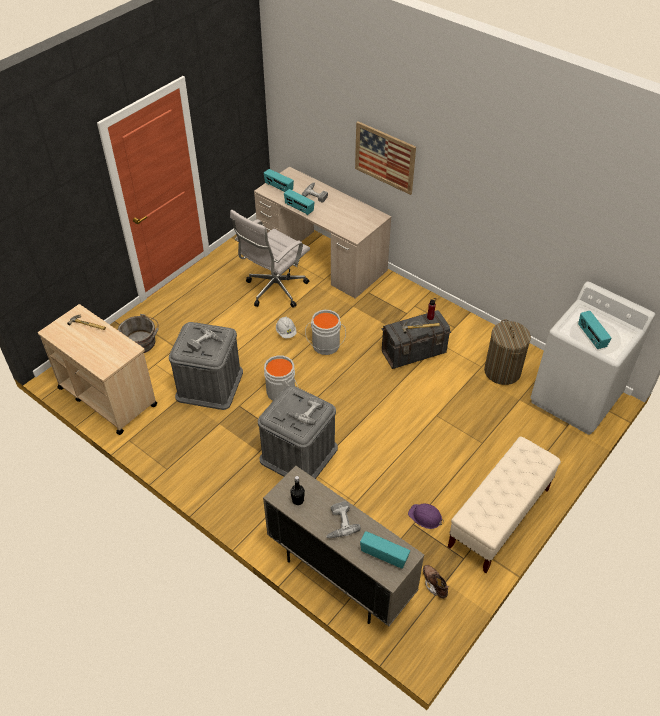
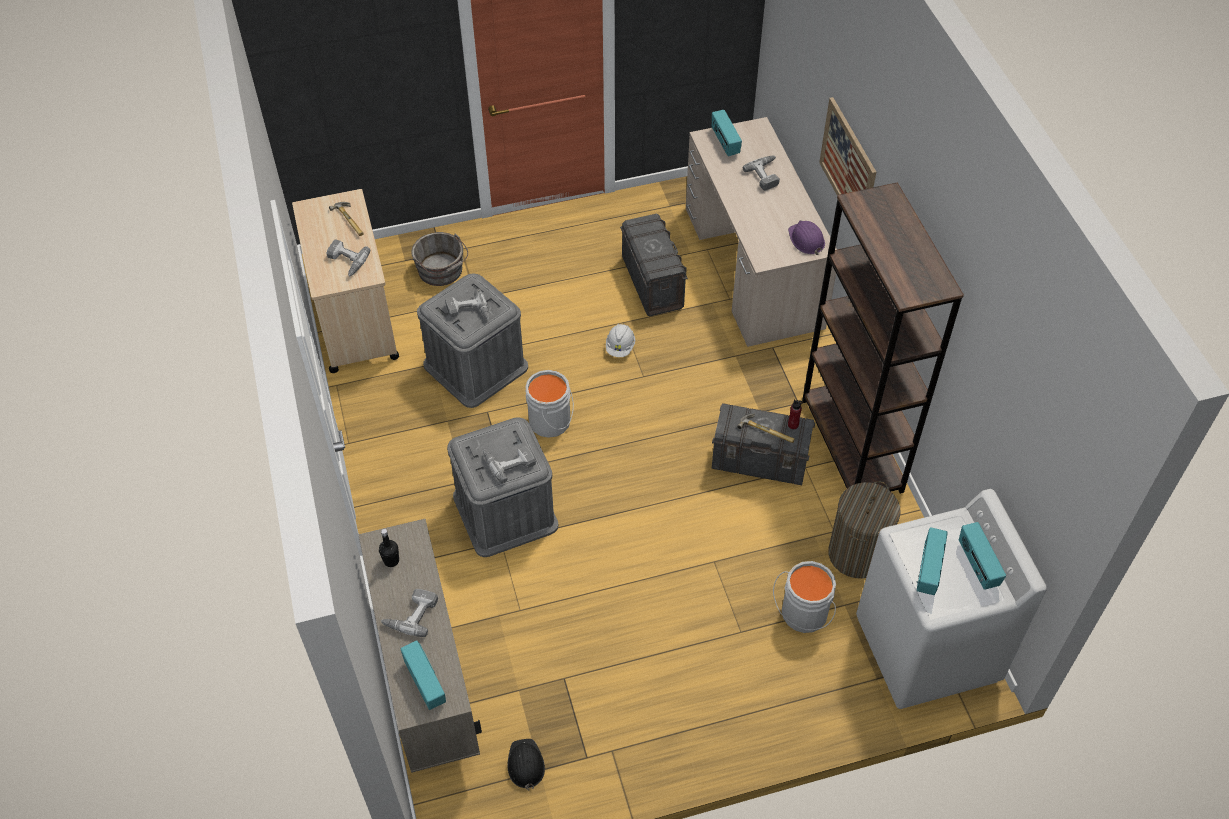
camera: 35 degrees right, 5 degrees up
white office chair [230,210,310,308] -> grey storage box [620,214,688,316]
radio [284,189,314,215] -> radio moved to [959,522,1006,590]
grey bucket [305,310,346,355] -> grey bucket moved to [773,561,836,633]
purple hard hat [408,504,444,529] -> purple hard hat moved to [788,220,825,255]
brown boot [423,565,449,599] -> black hard hat [507,739,545,790]
beige bench [448,436,561,573] -> none
none -> power drill [327,239,370,276]
none -> brown bookcase [802,182,964,494]

